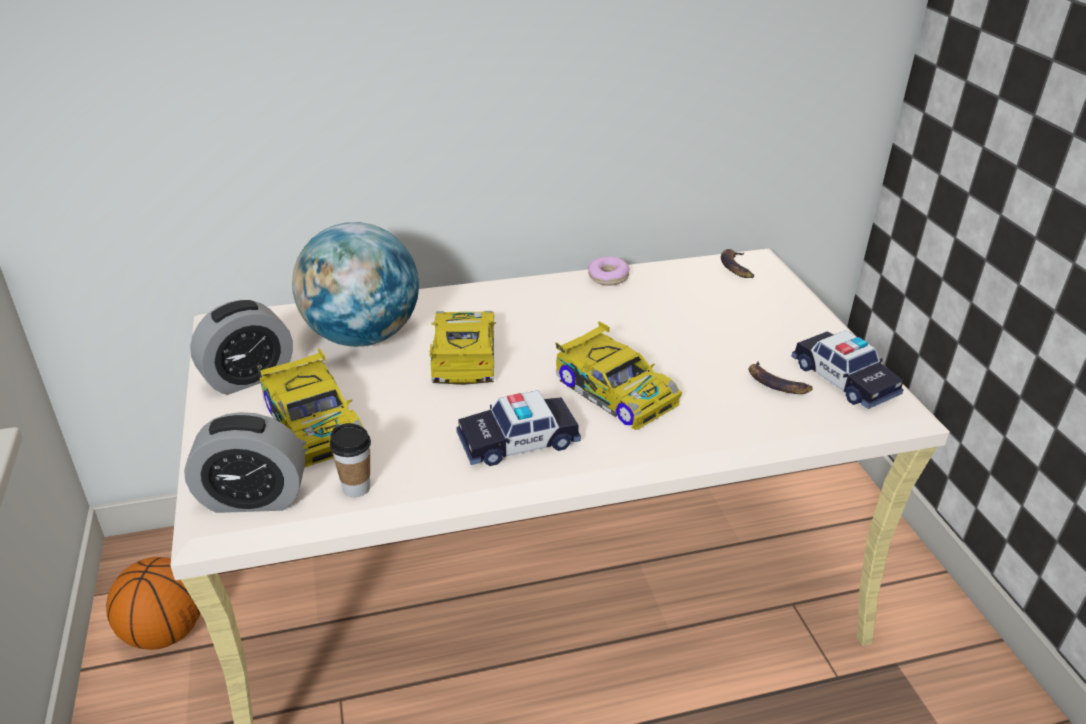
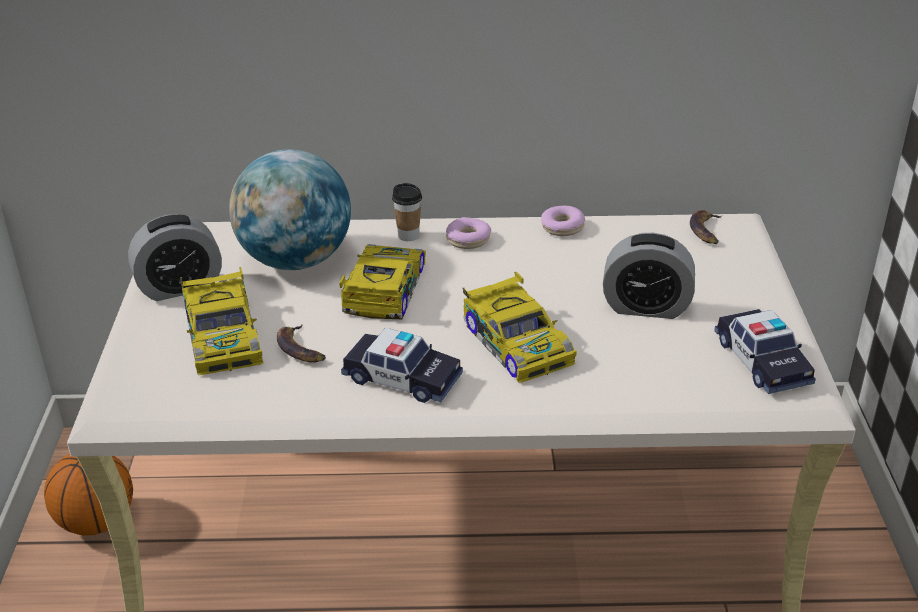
camera: 15 degrees right, 0 degrees up
alarm clock [184,412,305,513] -> alarm clock moved to [603,233,695,319]
cup [330,423,371,497] -> cup moved to [392,183,422,241]
toy car [456,390,581,466] -> toy car turned 150 degrees counterclockwise [341,328,463,403]
banana [748,361,813,394] -> banana moved to [277,325,326,363]
none -> donut [446,217,491,249]

